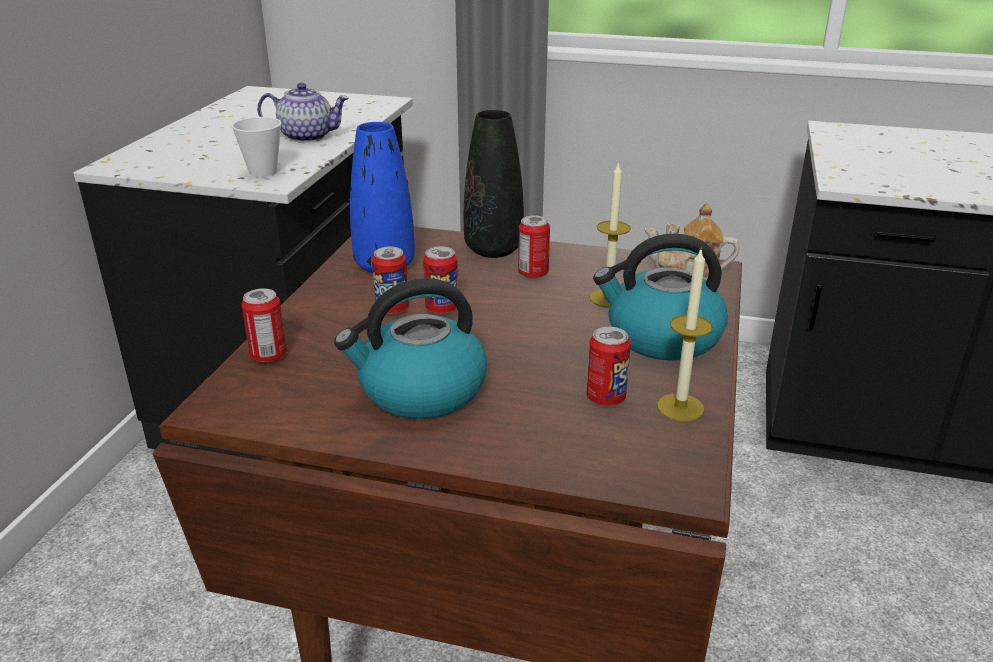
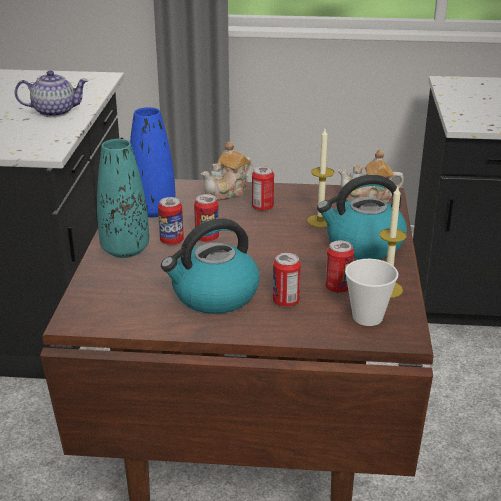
camera: 10 degrees left, 0 degrees up
cup [231,117,282,177] -> cup moved to [345,259,398,326]
can [241,288,287,363] -> can moved to [273,253,301,307]
black vase [464,110,524,258] -> teapot [201,142,252,201]
none -> turquoise vase [97,139,149,258]

